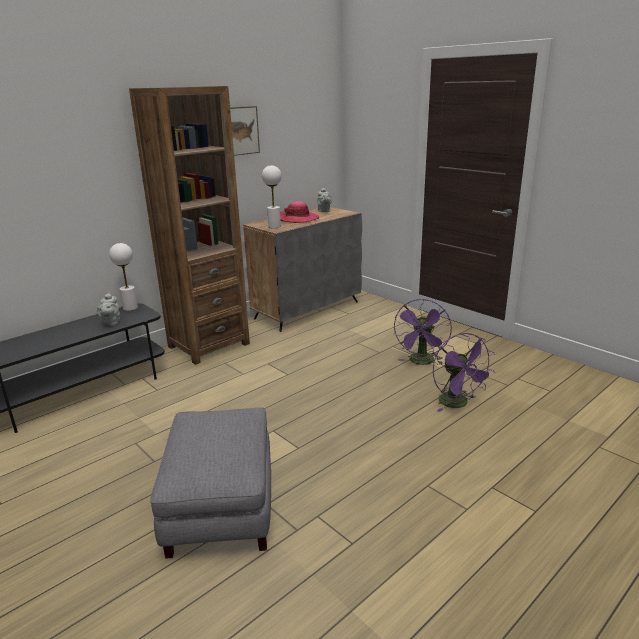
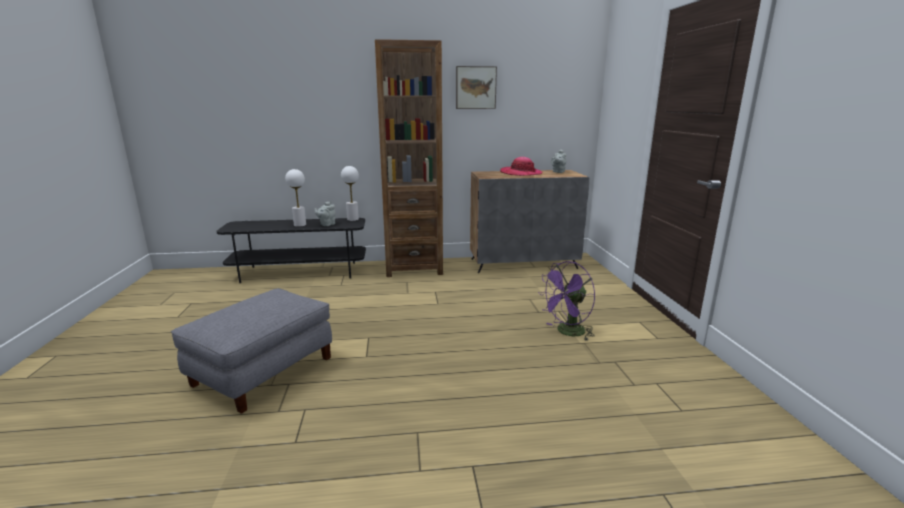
camera: 35 degrees right, 5 degrees down
white table lamp [262,165,282,228] -> white table lamp moved to [285,169,306,227]
purple fan [433,333,495,412] -> none

